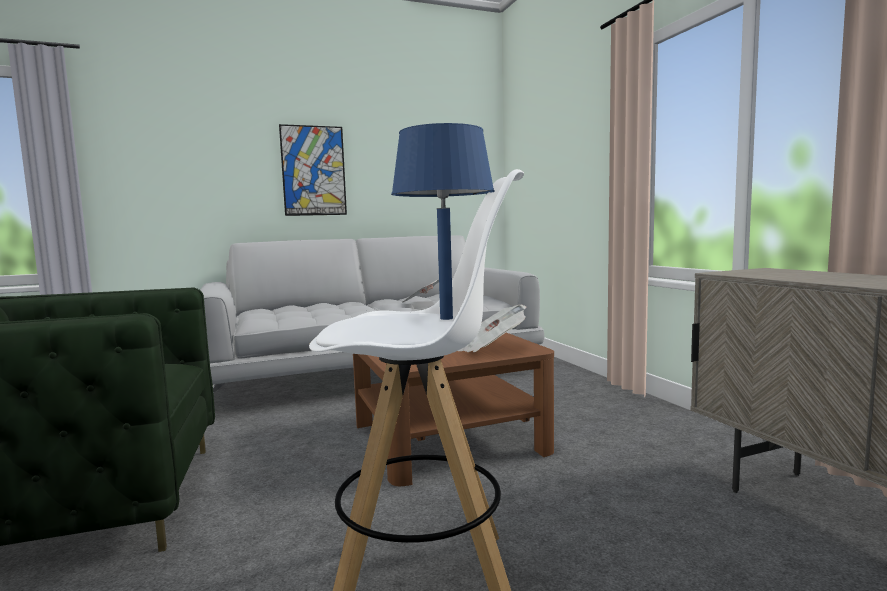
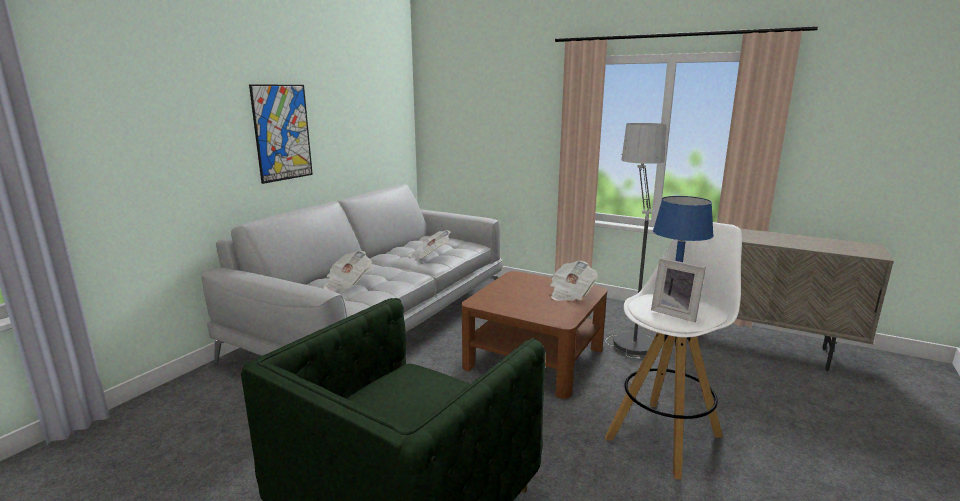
camera: 40 degrees left, 10 degrees up
none -> newspaper [324,251,372,290]
none -> floor lamp [605,123,666,359]
none -> picture frame [651,258,706,322]

